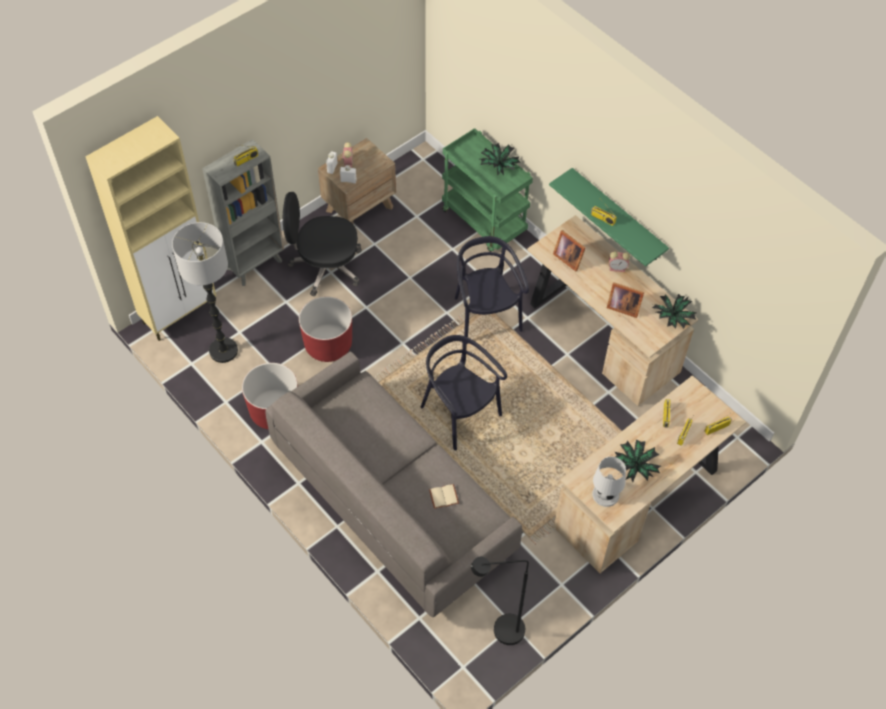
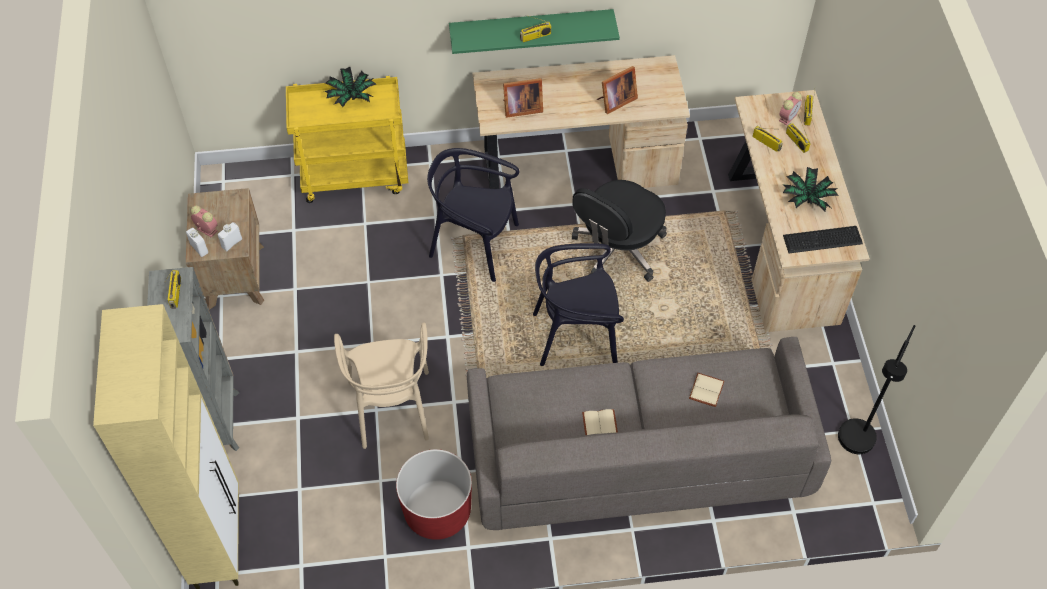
camera: 55 degrees left, 0 degrees up
floor lamp [172,222,238,363] -> none
black office chair [283,192,362,296] -> black office chair moved to [572,180,667,282]
red planter [299,297,352,362] -> beige chair [334,322,429,449]
green cart [442,128,533,252] -> yellow cart [286,76,408,203]
white table lamp [592,457,626,507] -> keyboard [783,226,863,253]
alarm clock [609,251,630,272] -> alarm clock moved to [779,92,802,125]
potted plant [652,294,697,329] -> none
none -> beige book [582,409,618,435]

